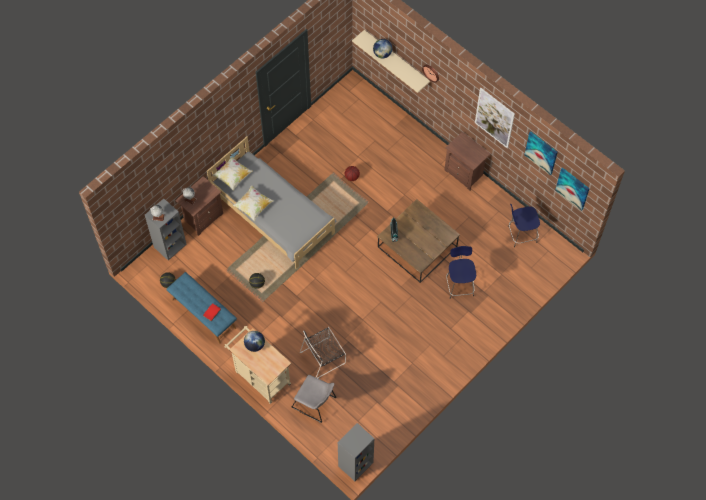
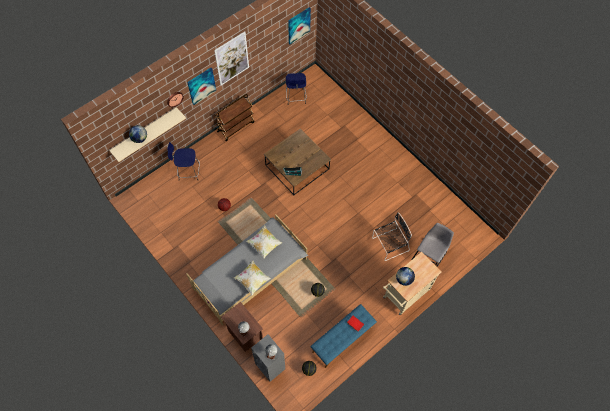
camera: 85 degrees left, 0 degrees up
pillow [213,157,253,191] -> pillow moved to [246,225,283,259]
black chair [300,327,346,378] -> black chair turned 90 degrees counterclockwise [372,212,412,261]
grey bookcase [338,423,374,481] -> none
brown nightstand [444,132,491,190] -> brown cart [215,94,255,141]
blue stool [446,246,476,299] -> blue stool moved to [168,142,200,180]
picture [524,132,558,175] -> picture moved to [187,68,216,105]

